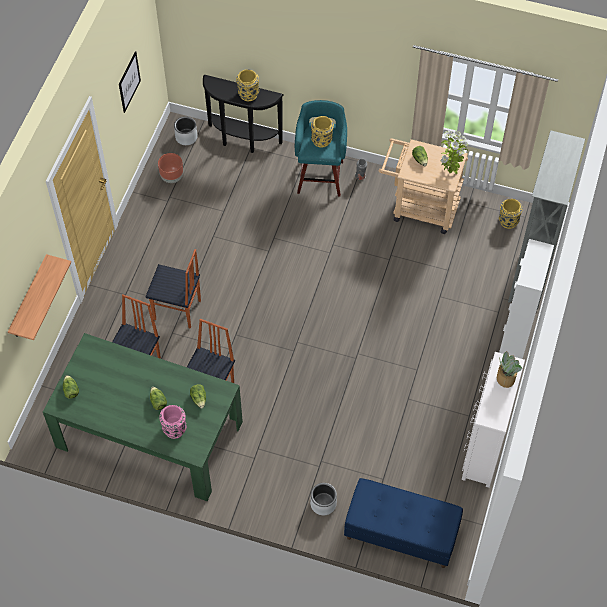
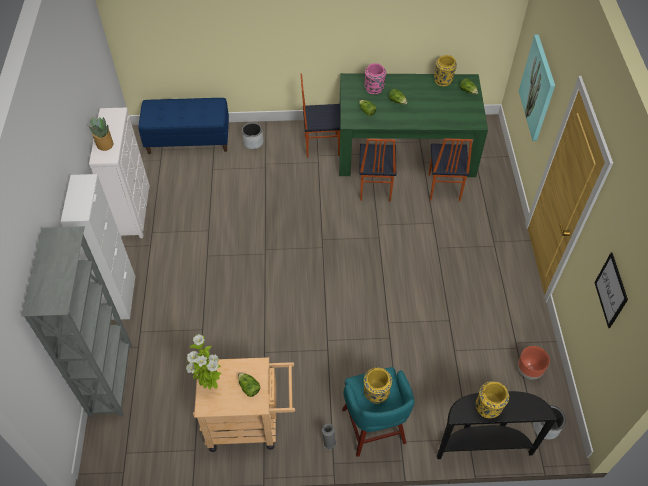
camera: 160 degrees right, 5 degrees down
shelf [8,254,71,340] -> picture [519,35,555,141]
chair [145,249,201,329] -> chair moved to [301,74,340,158]
yellow vase [499,199,523,229] -> yellow vase moved to [434,55,457,86]

